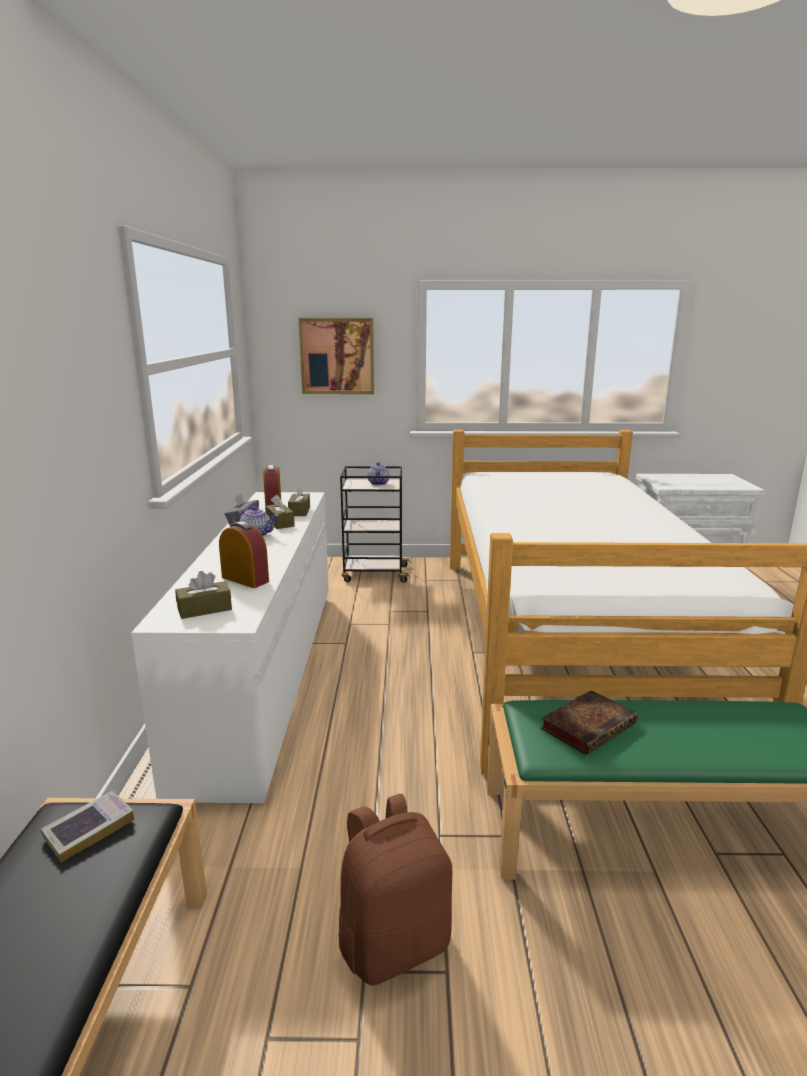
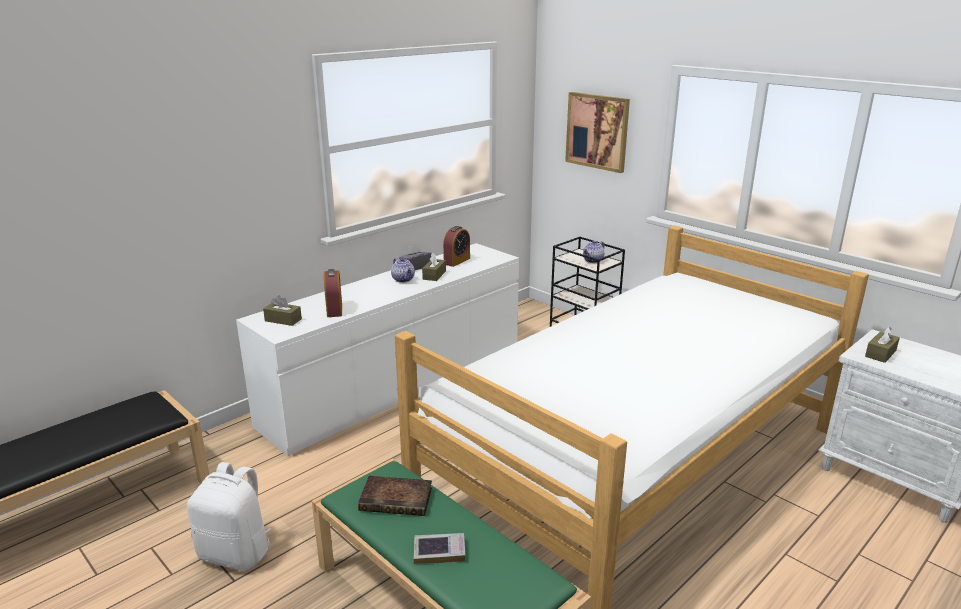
camera: 45 degrees right, 5 degrees up
book [41,791,134,862] -> book moved to [414,533,465,564]
brown tissue box [288,484,310,516] -> brown tissue box moved to [865,327,900,363]
brown backpack [338,794,452,986] -> white backpack [187,462,271,571]

